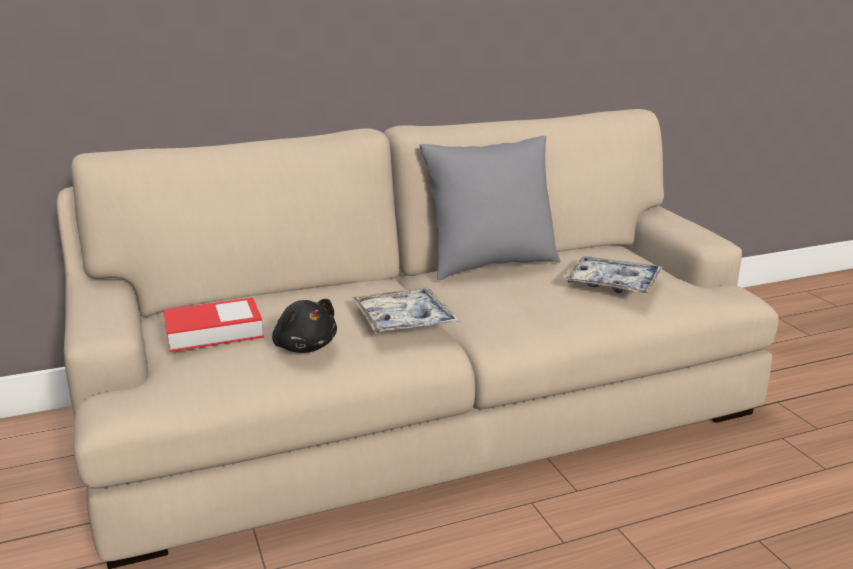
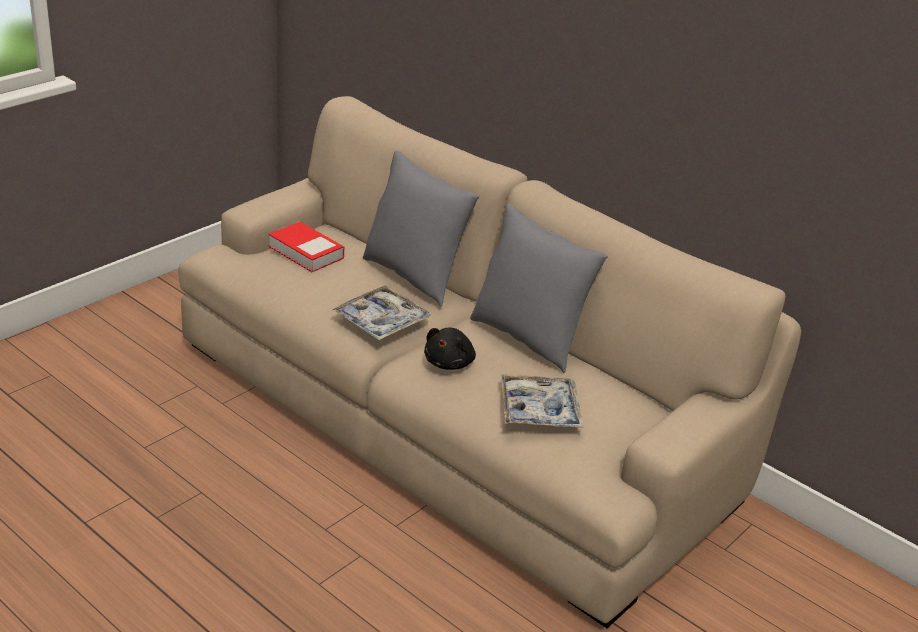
camera: 60 degrees right, 10 degrees up
black plush toy [272,299,337,353] -> black plush toy moved to [424,328,476,370]
none -> grey pillow [363,150,479,306]

